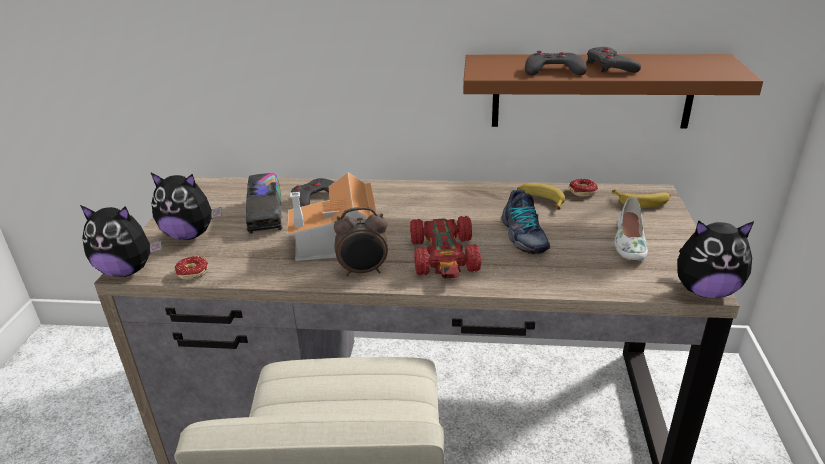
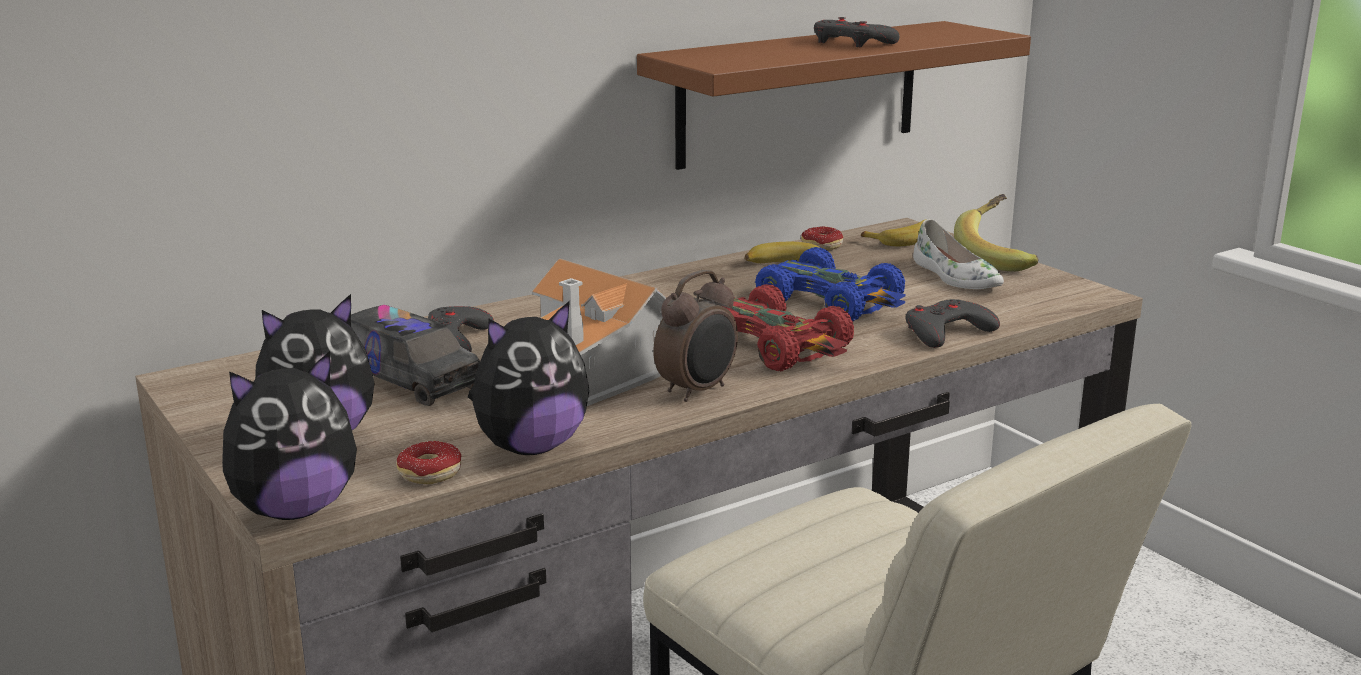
camera: 40 degrees left, 10 degrees down
shoe [502,189,550,254] -> blue toy car [755,247,906,321]
grey game controller [525,51,587,76] -> grey game controller moved to [906,299,1000,348]
plush toy [677,220,754,298] -> plush toy moved to [468,301,590,455]
none -> banana [954,194,1039,271]

